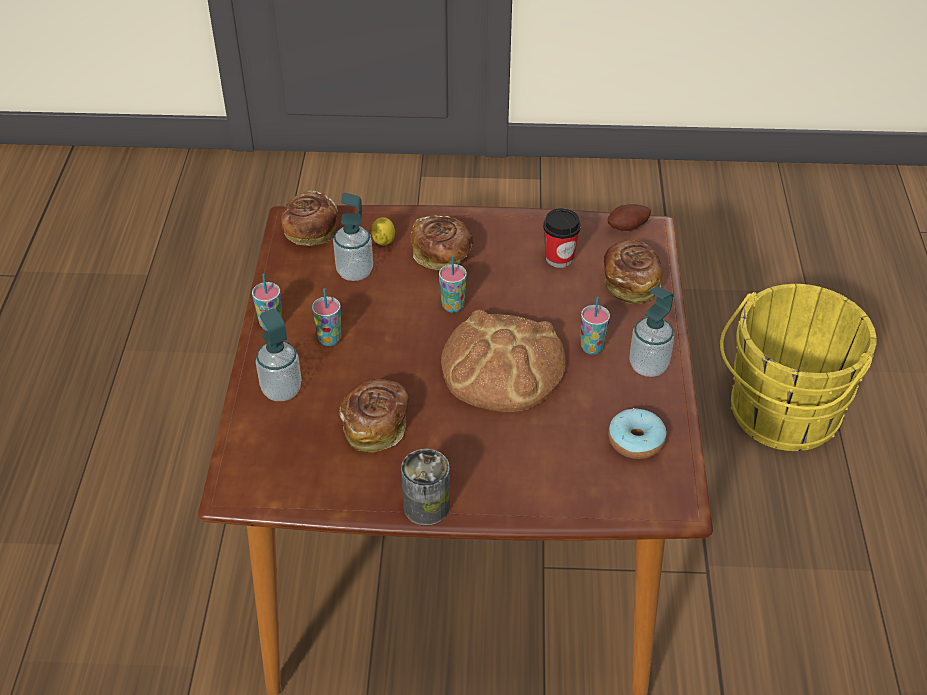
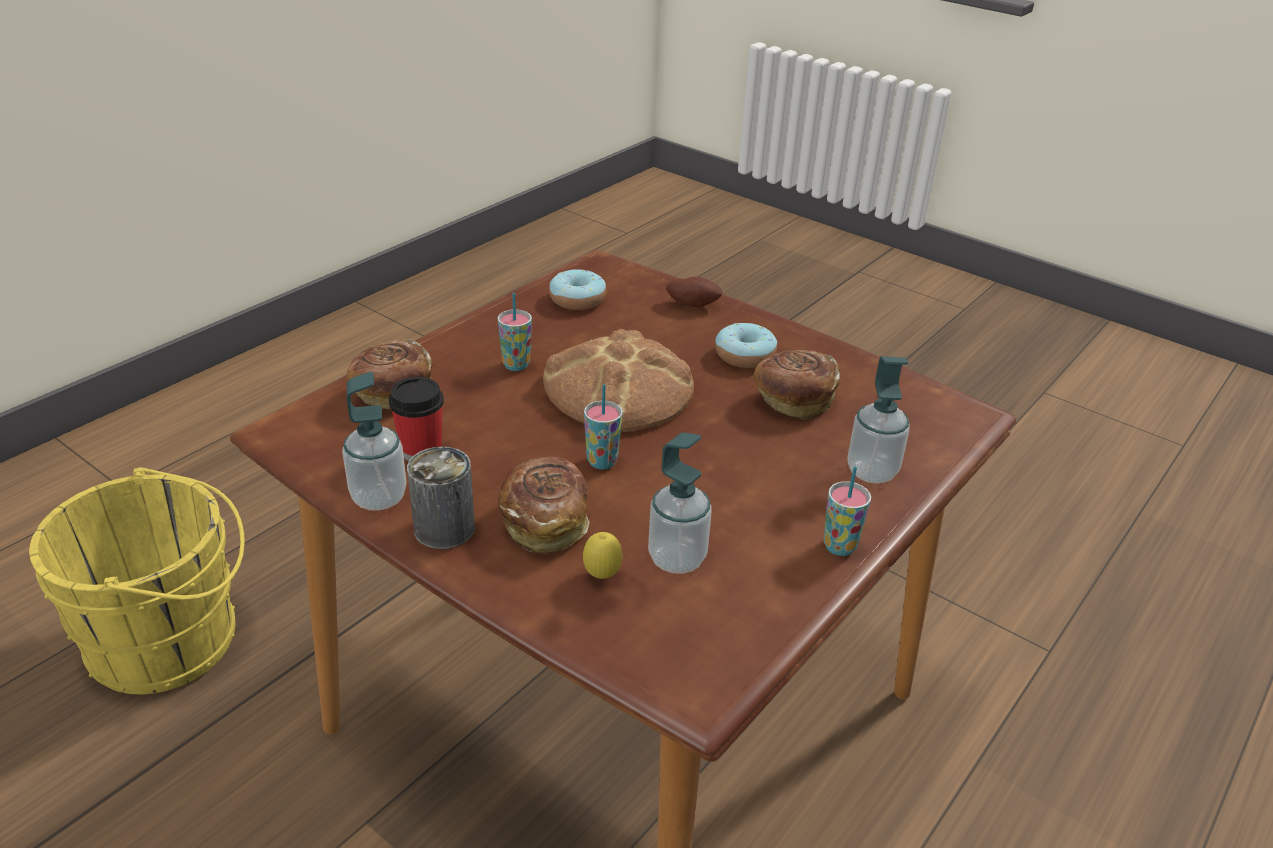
camera: 145 degrees left, 10 degrees down
bread [280,190,338,246] -> none
cup [312,288,341,346] -> none
can [401,449,450,526] -> can moved to [407,446,475,549]
potato [607,204,651,231] -> potato moved to [666,277,723,307]
soap dispenser [629,286,674,377] -> soap dispenser moved to [342,372,406,511]
none -> donut [715,323,777,368]

